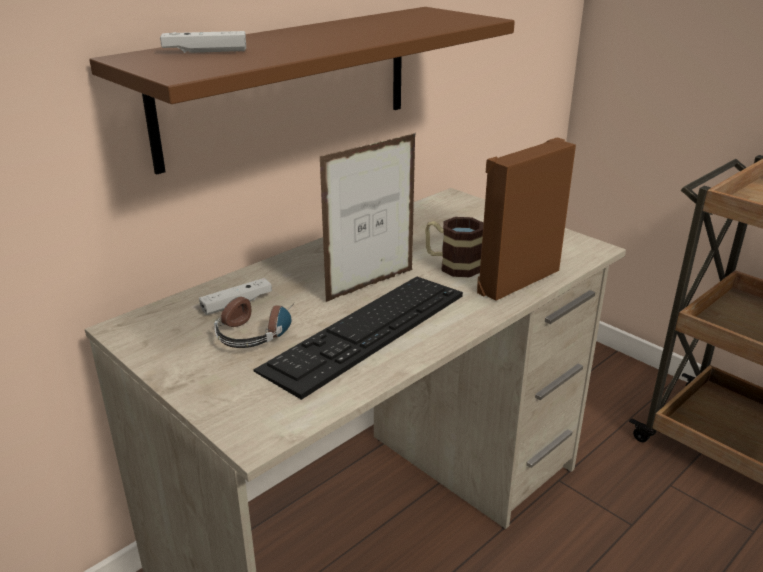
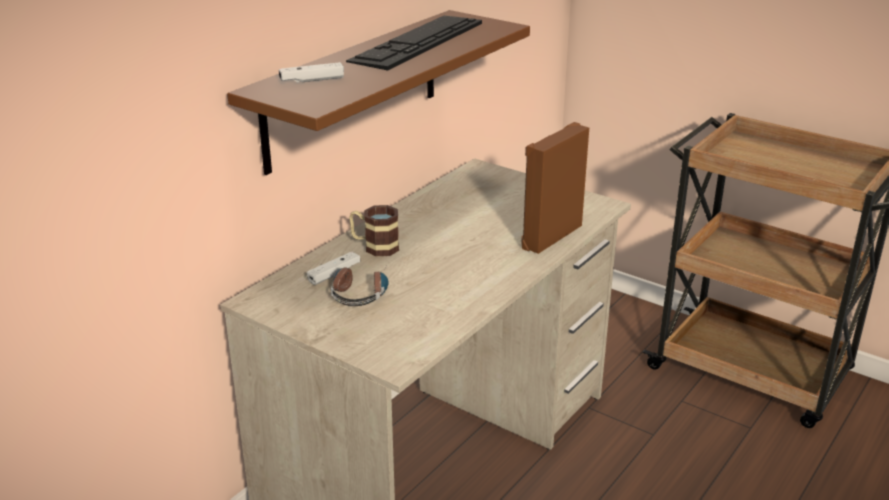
camera: 10 degrees left, 0 degrees up
keyboard [253,276,463,400] -> keyboard moved to [346,16,482,71]
picture frame [320,133,416,302] -> none
mug [425,217,484,277] -> mug moved to [349,205,399,257]

